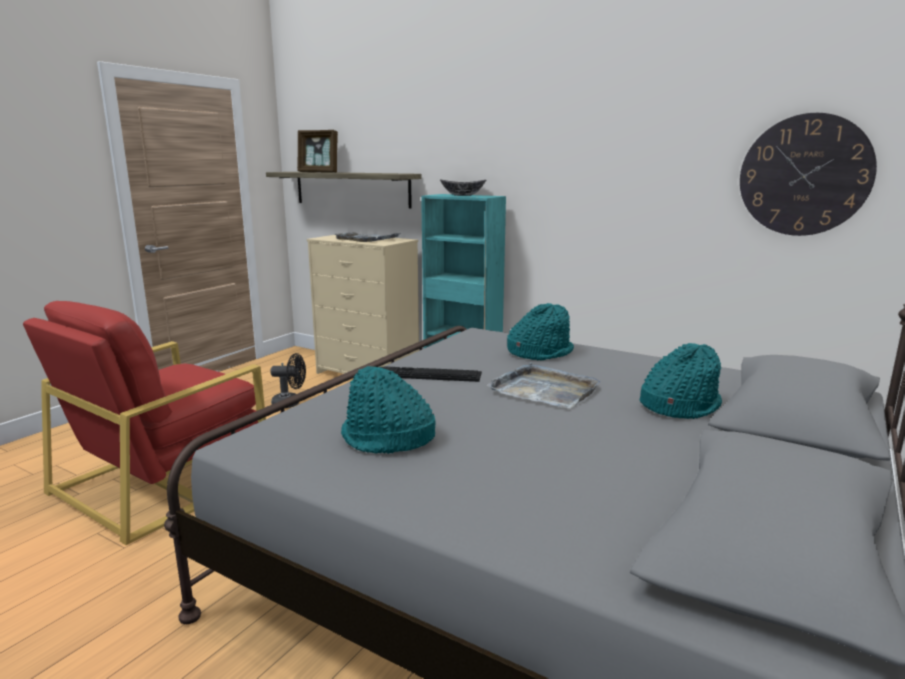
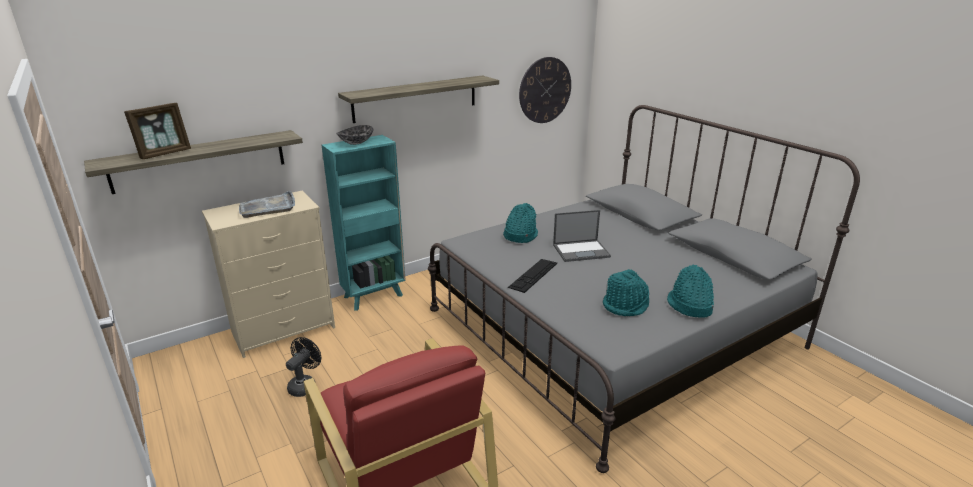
camera: 65 degrees left, 10 degrees up
grey tray [487,363,600,408] -> laptop [553,210,611,262]
turquoise hat [640,343,722,419] -> turquoise hat moved to [667,264,714,318]
none -> shelf [338,75,499,123]

